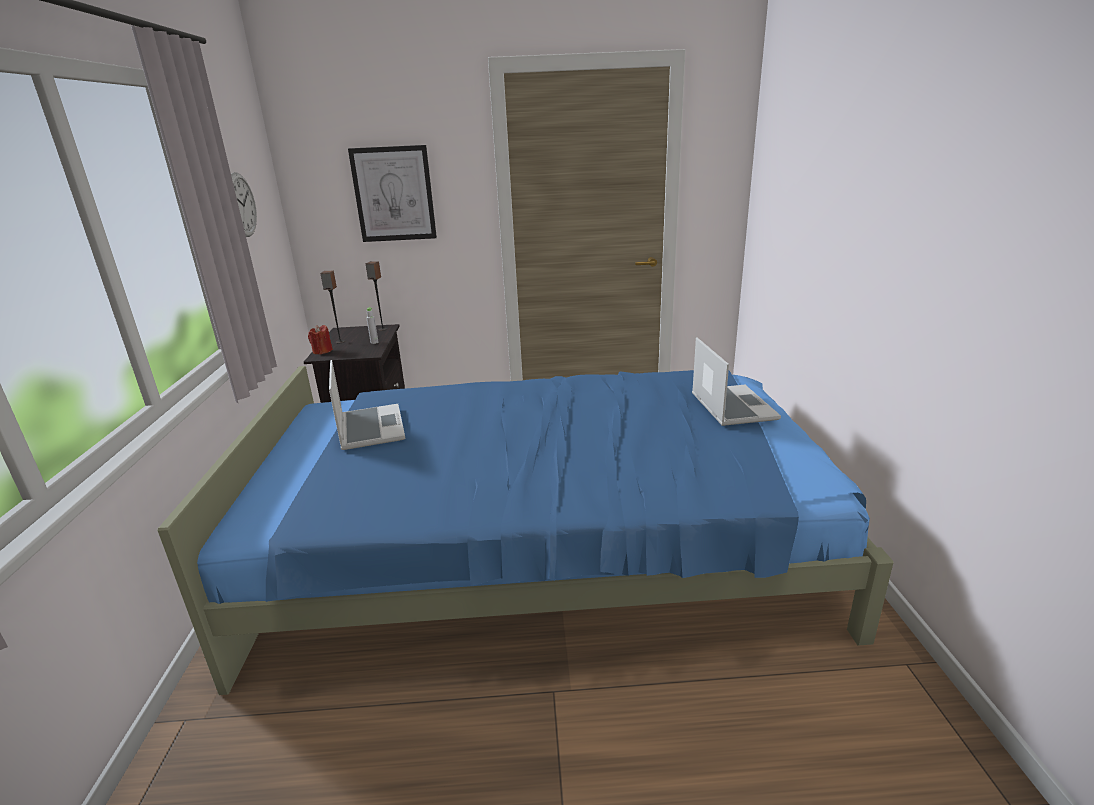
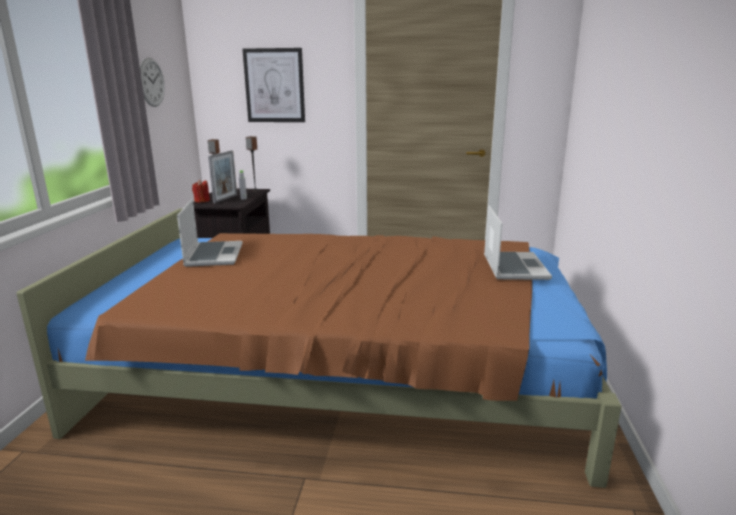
camera: 10 degrees right, 5 degrees down
blue bed [157,366,894,695] -> brown bed [16,208,622,488]
none -> picture frame [208,151,237,203]

